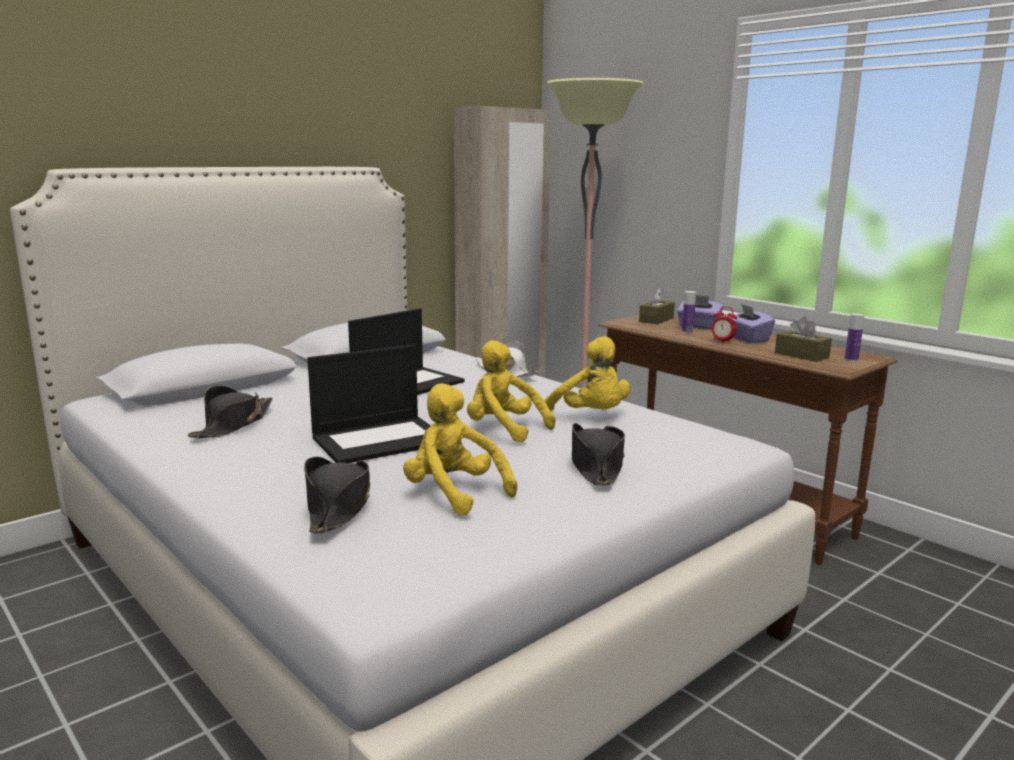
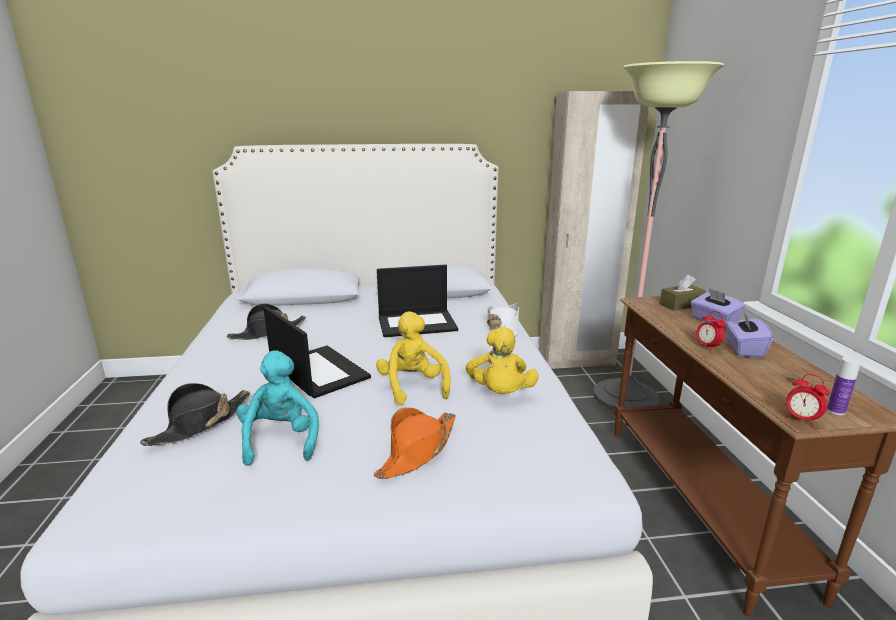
camera: 35 degrees right, 5 degrees up
laptop [307,345,431,463] -> laptop turned 135 degrees counterclockwise [263,306,371,398]
yellow plush toy [403,383,517,516] -> turquoise plush toy [236,351,319,466]
black hat [572,423,625,486] -> orange hat [374,408,456,479]
bottle [682,291,696,333] -> none
brown tissue box [775,317,832,362] -> none
none -> alarm clock [785,374,830,427]

